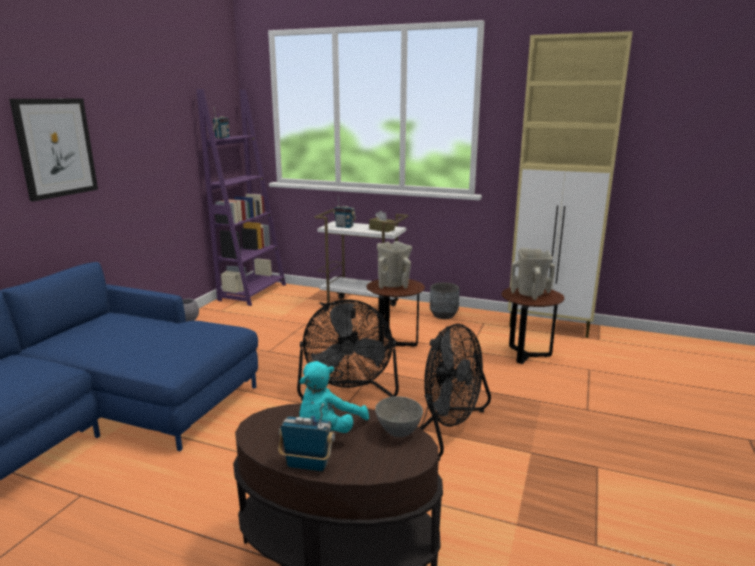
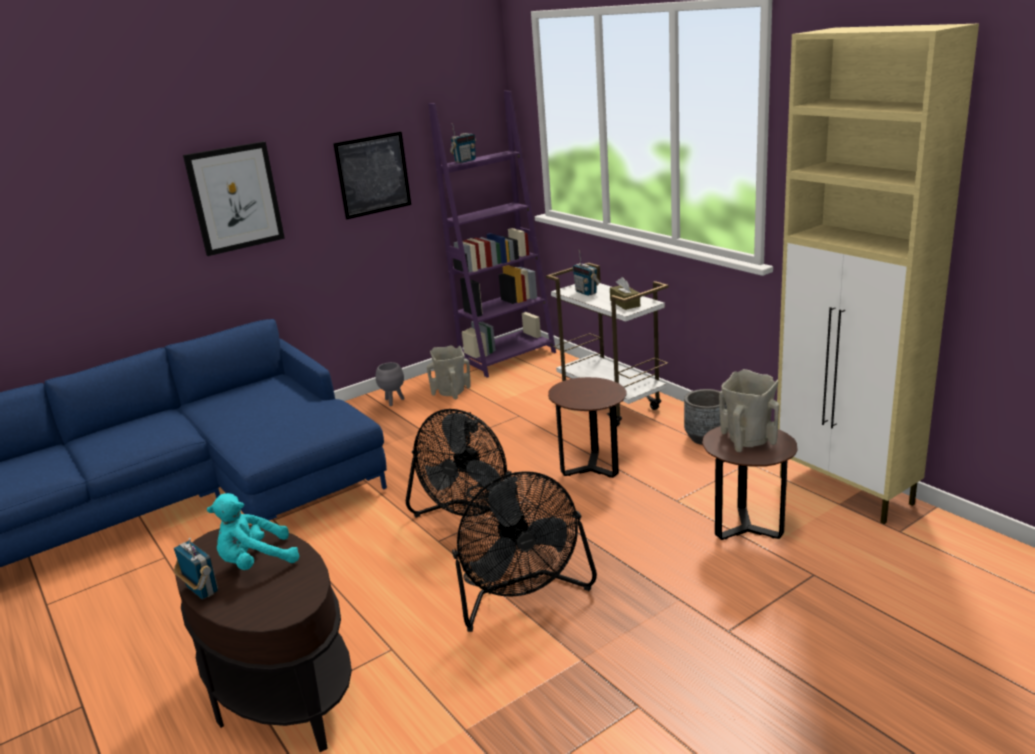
camera: 35 degrees right, 5 degrees up
grey bowl [375,396,423,437] -> none
beige vase [377,241,412,289] -> beige vase moved to [427,345,470,400]
none -> picture [333,131,411,219]

